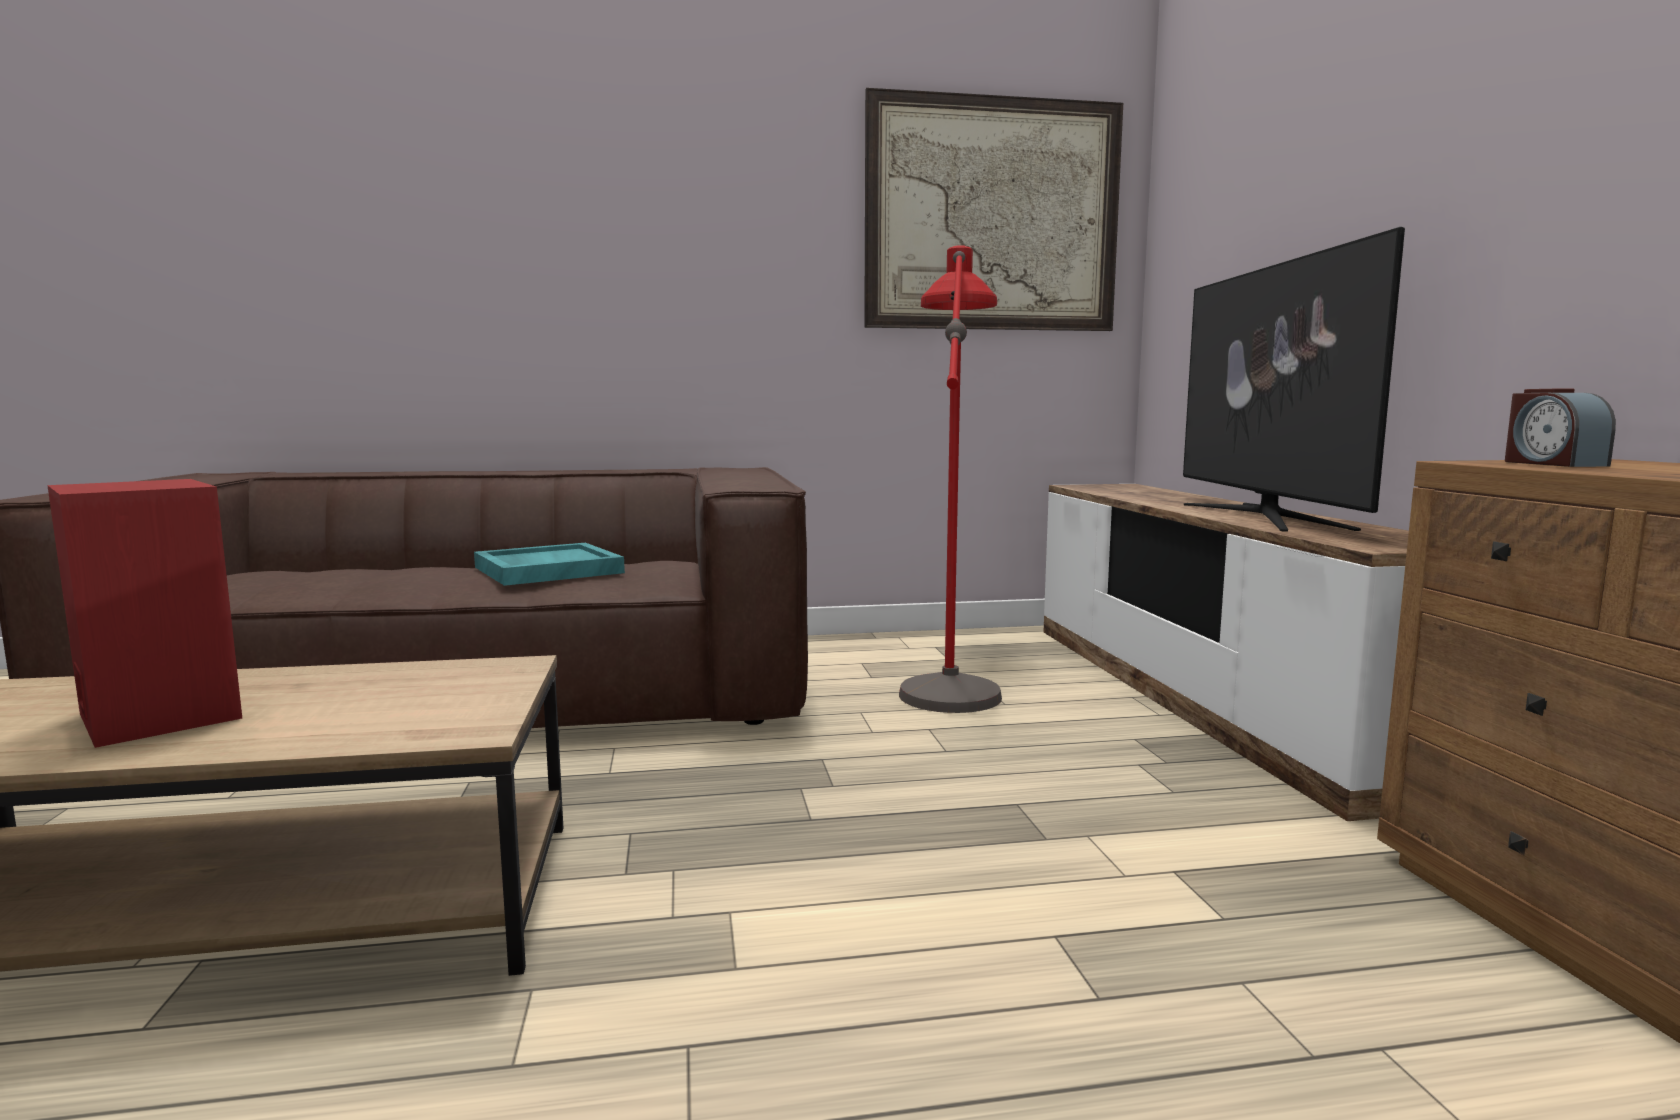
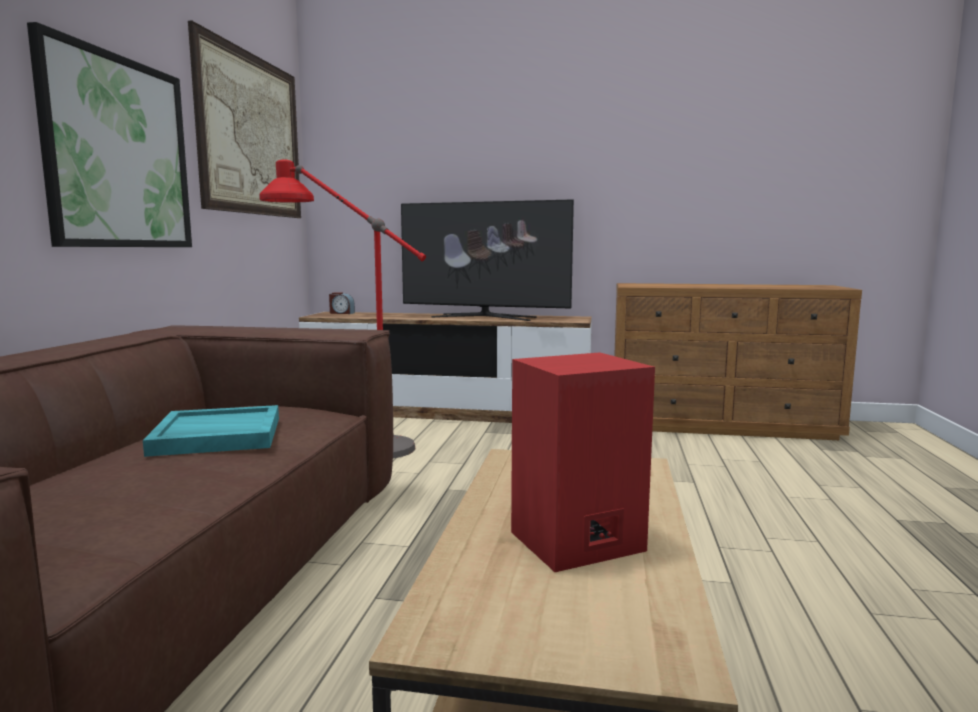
camera: 70 degrees left, 0 degrees up
alarm clock [1505,389,1616,467] -> alarm clock moved to [329,292,355,314]
none -> picture [27,22,192,247]

